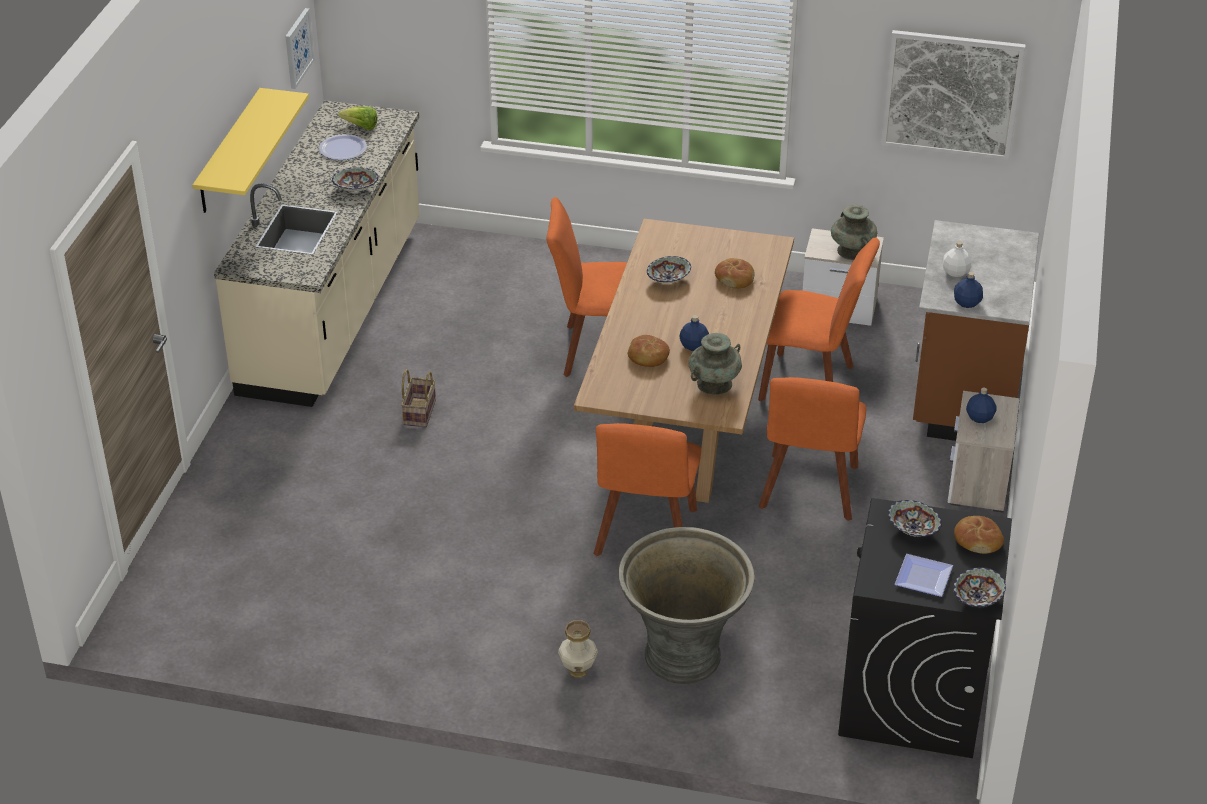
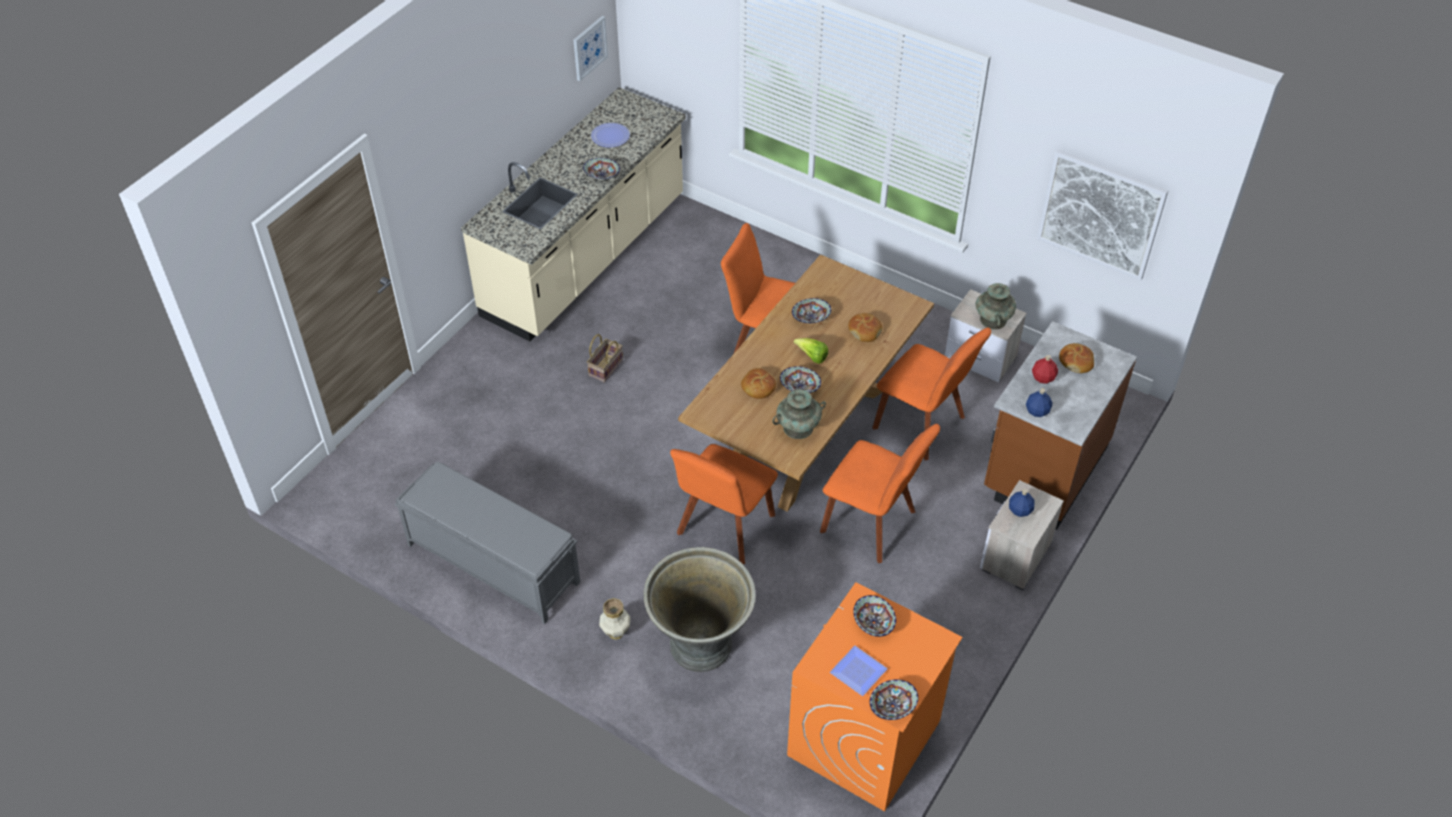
camera: 20 degrees right, 10 degrees up
yellow shelf [192,88,309,213] -> none
lettuce [338,107,378,130] -> lettuce moved to [793,338,828,364]
blue bottle [679,315,709,351] -> bowl [780,366,821,393]
orange chair [758,377,866,521] -> orange chair turned 90 degrees counterclockwise [820,424,940,563]
black washing machine [838,498,1012,758] -> orange washing machine [787,582,962,812]
white bottle [943,241,971,277] -> red bottle [1032,355,1058,384]
bread [954,516,1004,554] -> bread moved to [1059,343,1094,373]
none -> grey bench [395,462,580,624]

